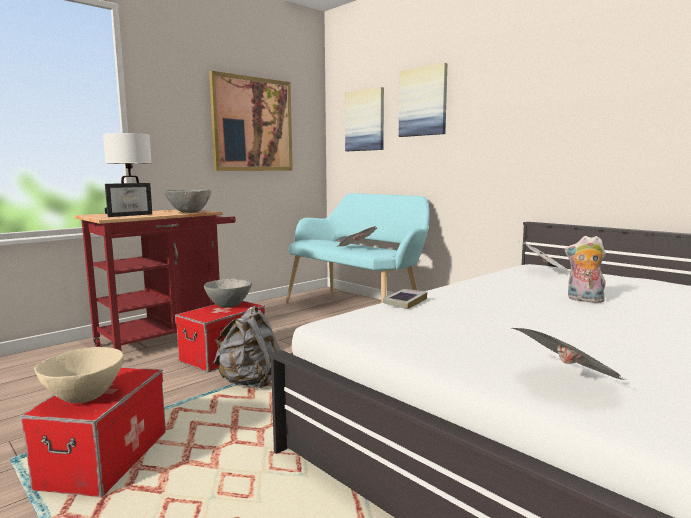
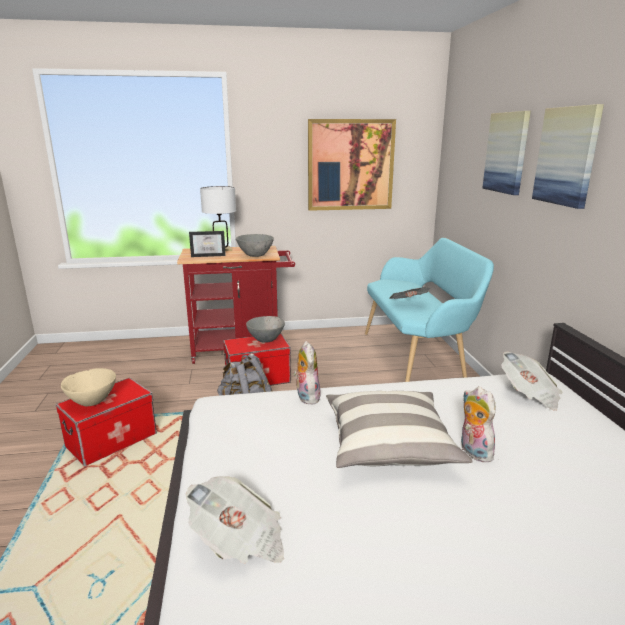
camera: 35 degrees right, 10 degrees up
picture [345,87,384,151] -> picture moved to [532,104,604,209]
book [383,289,427,309] -> plush toy [293,341,321,405]
none -> pillow [326,391,473,468]

